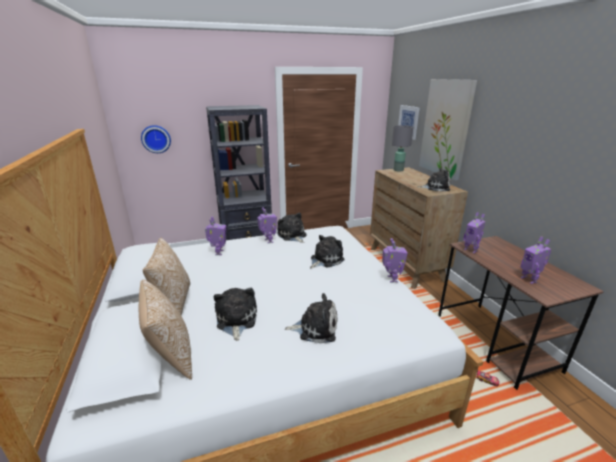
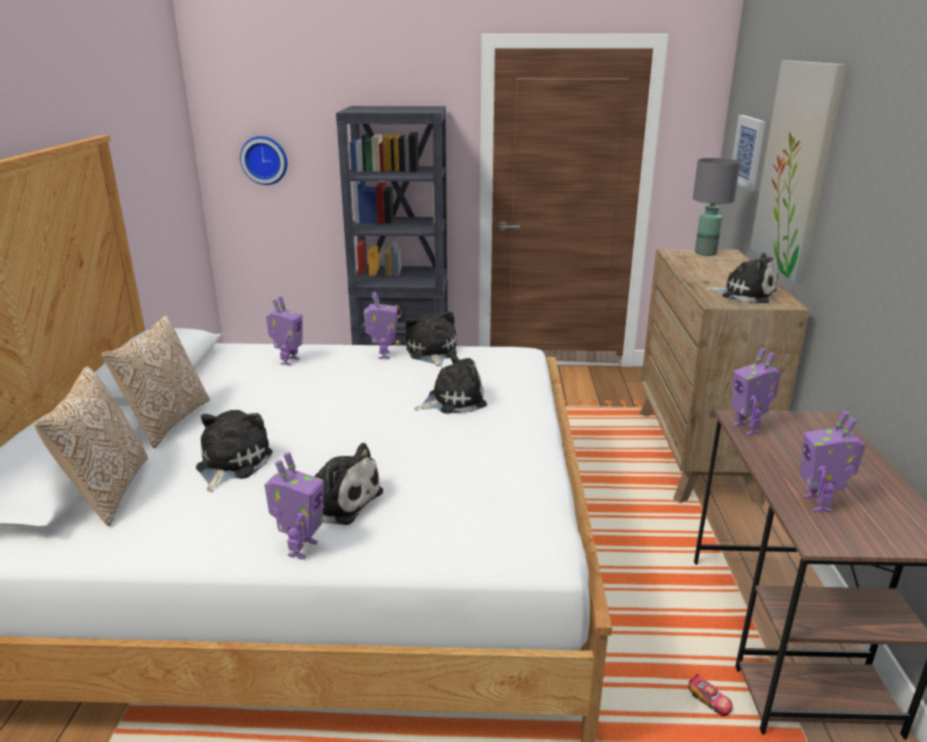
camera: 20 degrees right, 0 degrees up
toy robot [382,238,408,283] -> toy robot moved to [265,452,324,559]

